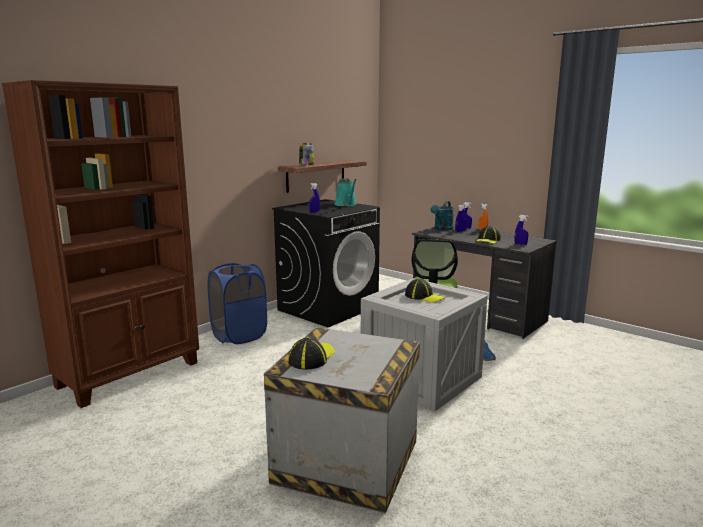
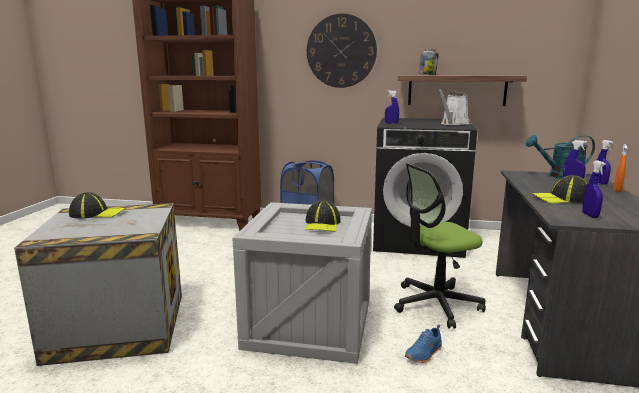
camera: 60 degrees right, 0 degrees up
turquoise watering can [335,178,357,206] -> white watering can [438,89,470,125]
none -> wall clock [307,13,377,88]

